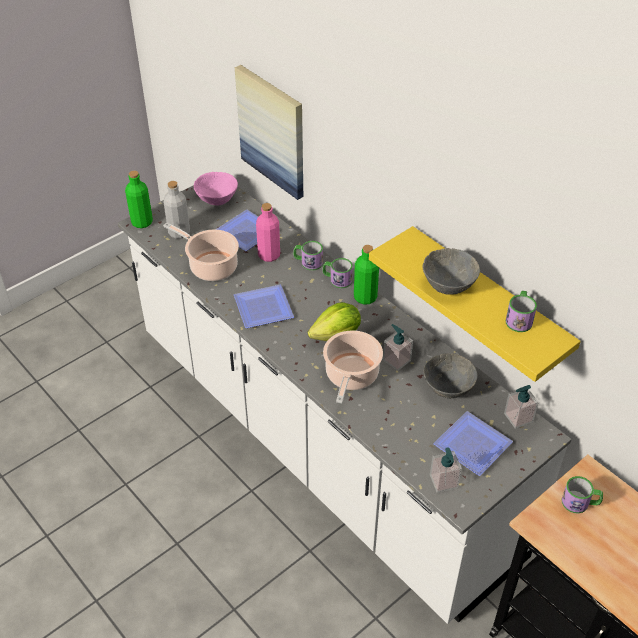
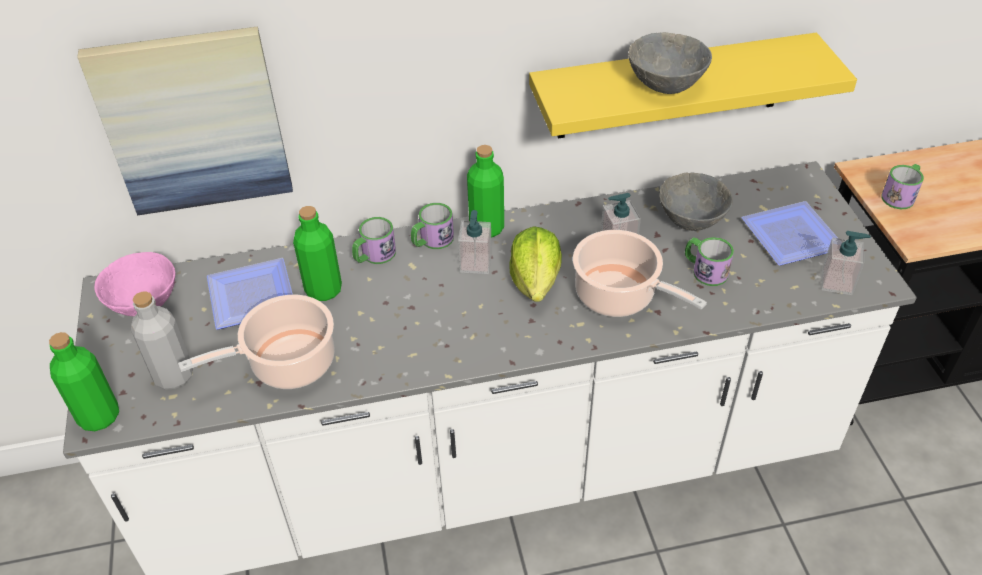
camera: 60 degrees left, 0 degrees up
plate [234,284,294,328] -> none
pink bottle [256,203,280,262] -> green bottle [293,206,342,301]
soap dispenser [504,385,539,429] -> soap dispenser moved to [458,210,492,274]
mug [506,291,537,332] -> mug moved to [685,237,734,286]

